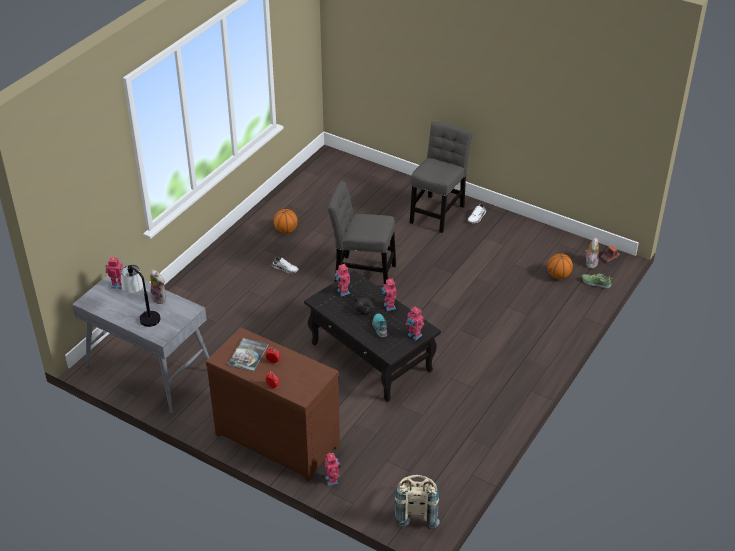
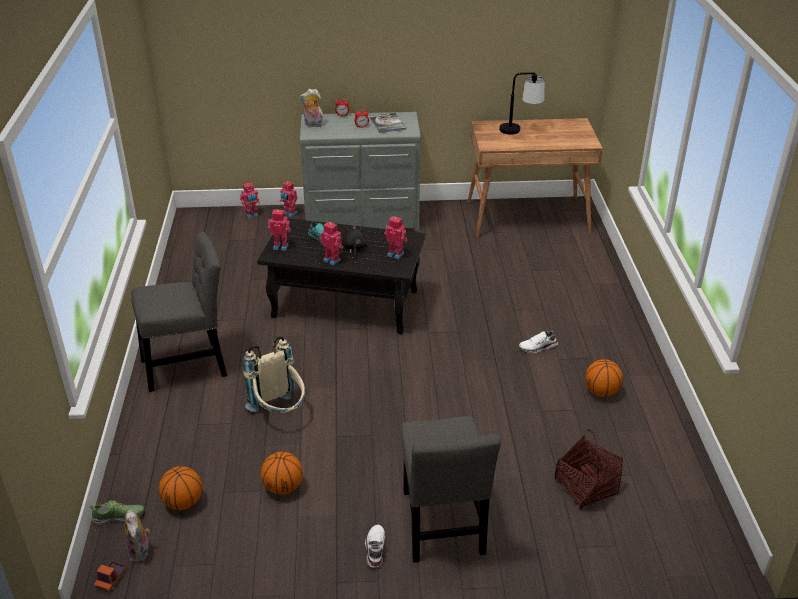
camera: 145 degrees right, 5 degrees down
grey desk [72,275,210,413] -> brown desk [467,118,603,237]
toy robot [106,257,124,289] -> toy robot moved to [240,182,260,218]
plush toy [150,270,166,304] -> plush toy moved to [300,89,324,127]
brown dresser [206,327,340,481] -> grey dresser [300,112,421,231]
grey chair [328,181,396,284] -> grey chair moved to [131,232,227,392]
beige backpack [395,475,440,529] -> beige backpack moved to [243,336,306,413]
none -> basketball [261,452,303,495]
none -> basket [554,429,623,509]

